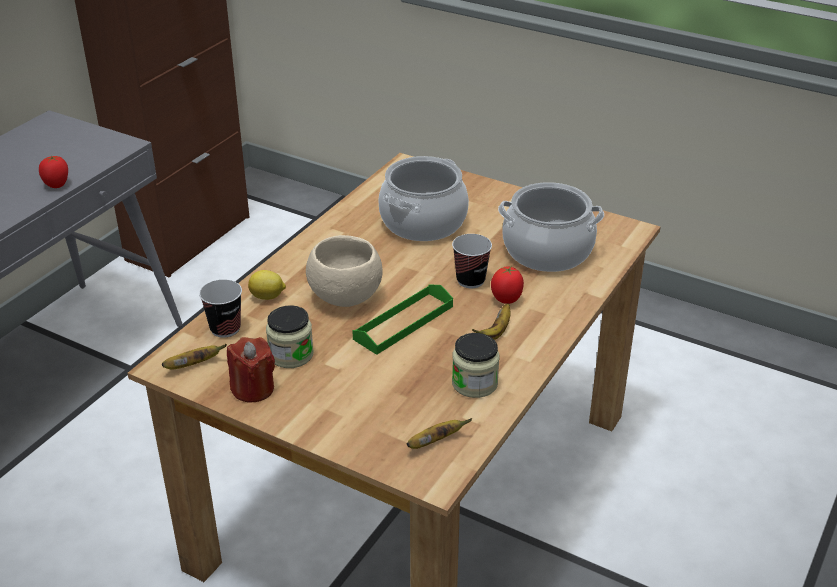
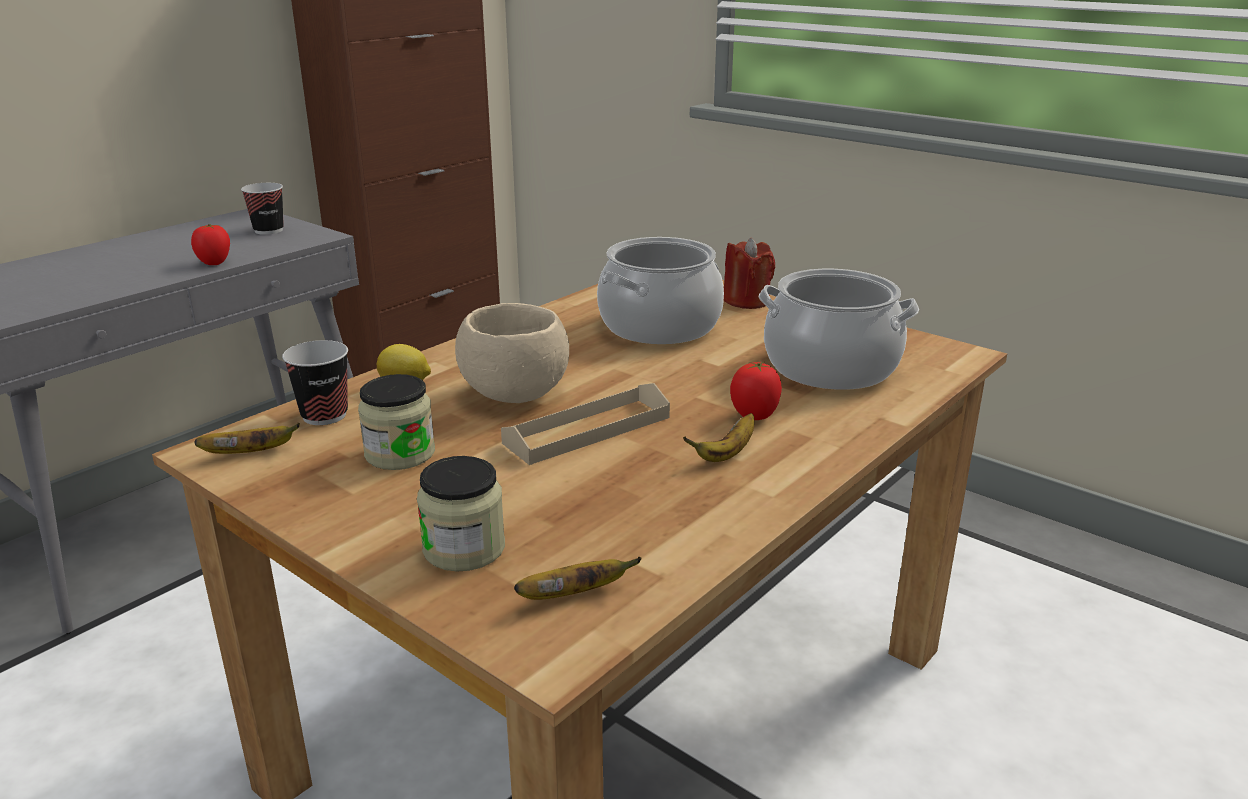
camera: 10 degrees right, 10 degrees down
red candle [227,337,275,403] -> red candle moved to [724,238,775,309]
green tray [352,284,453,355] -> beige tray [501,383,670,465]
cup [452,234,492,288] -> cup moved to [241,183,284,235]
jar [452,333,500,398] -> jar moved to [417,456,505,572]

